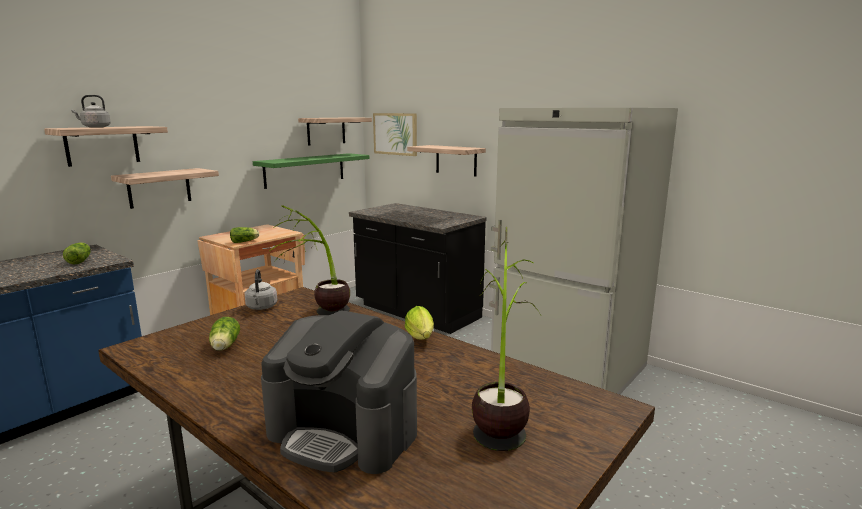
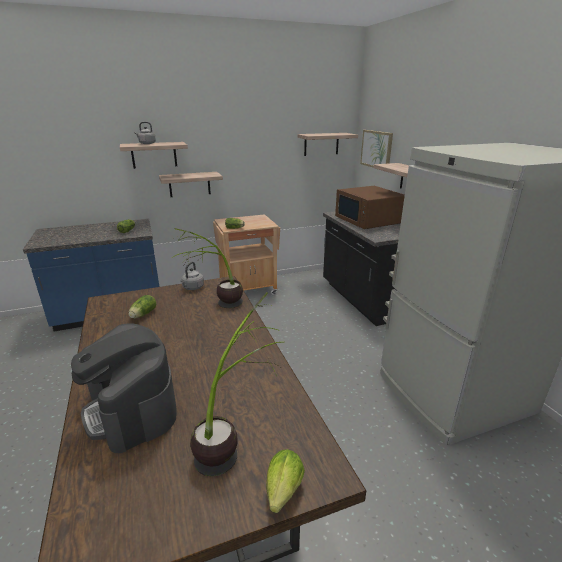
camera: 30 degrees right, 10 degrees up
green shelf [253,153,370,189] -> none
lettuce [405,306,434,340] -> lettuce moved to [266,449,305,513]
none -> brown microwave [335,186,405,229]

